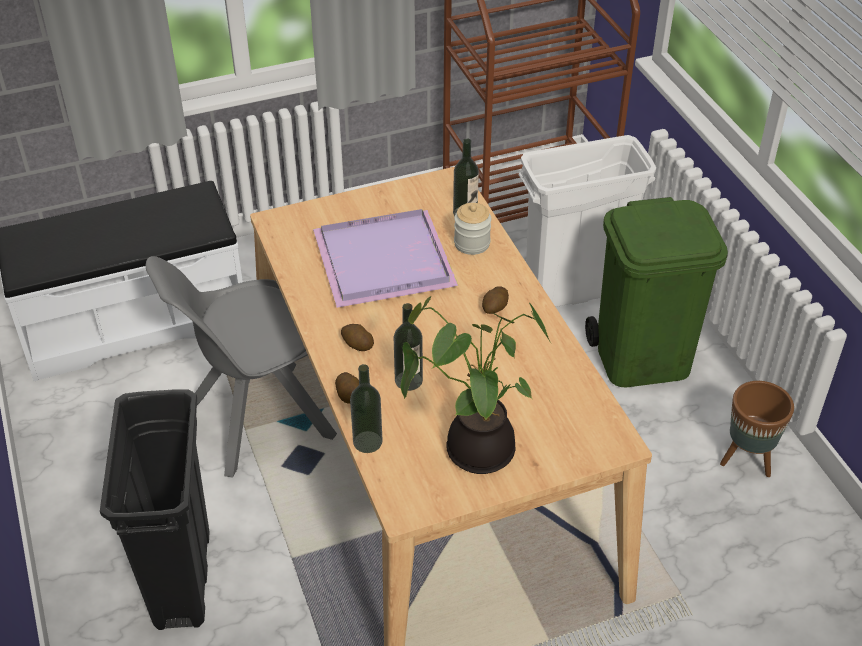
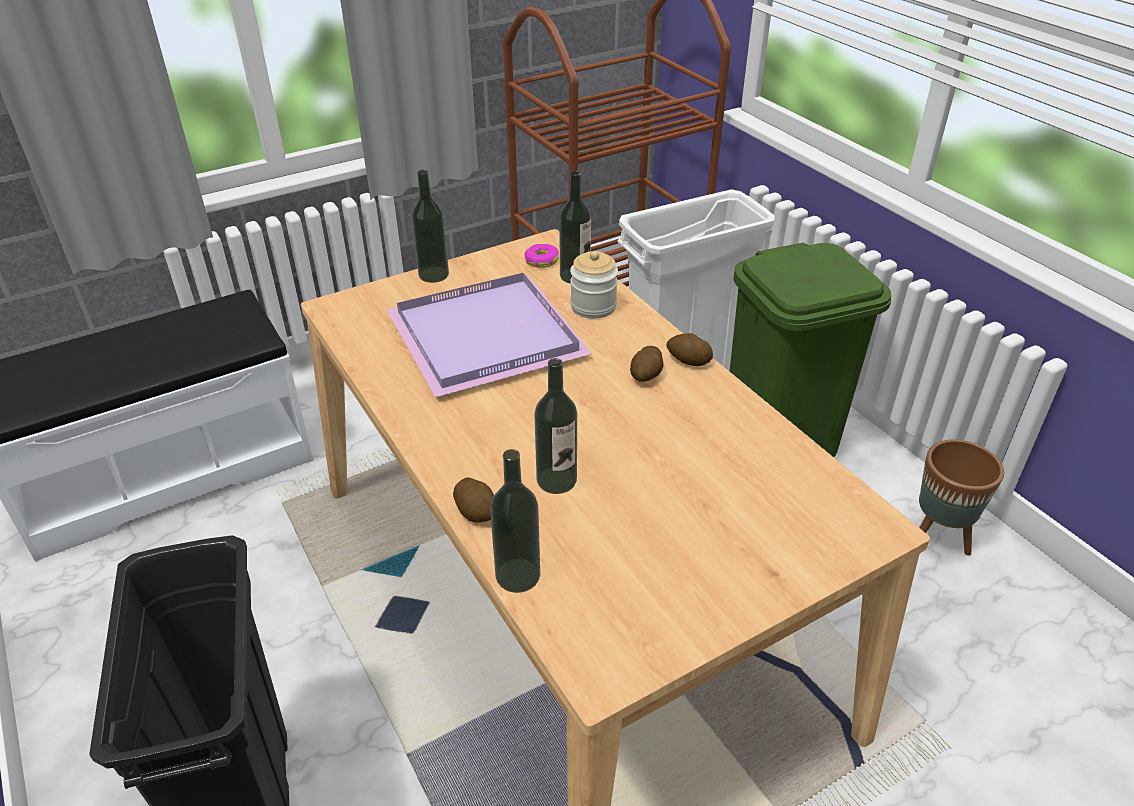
camera: 10 degrees left, 5 degrees down
grey chair [145,256,337,478] -> none
potato [341,324,374,351] -> potato moved to [666,333,713,366]
potted plant [401,296,551,474] -> none
none -> bottle [411,170,449,283]
none -> donut [525,244,559,268]

